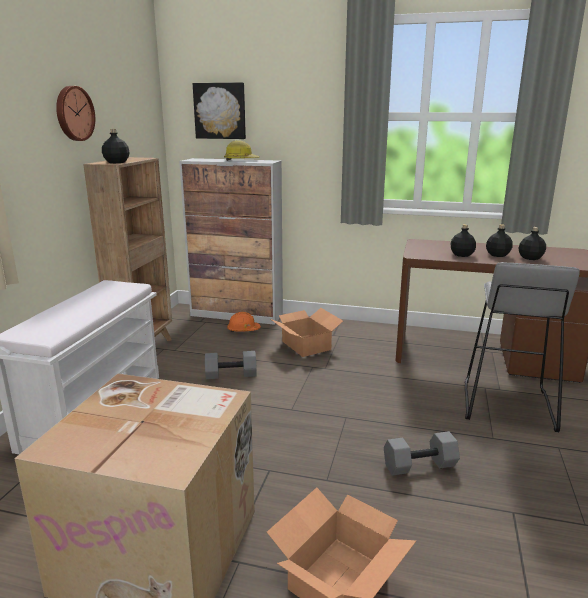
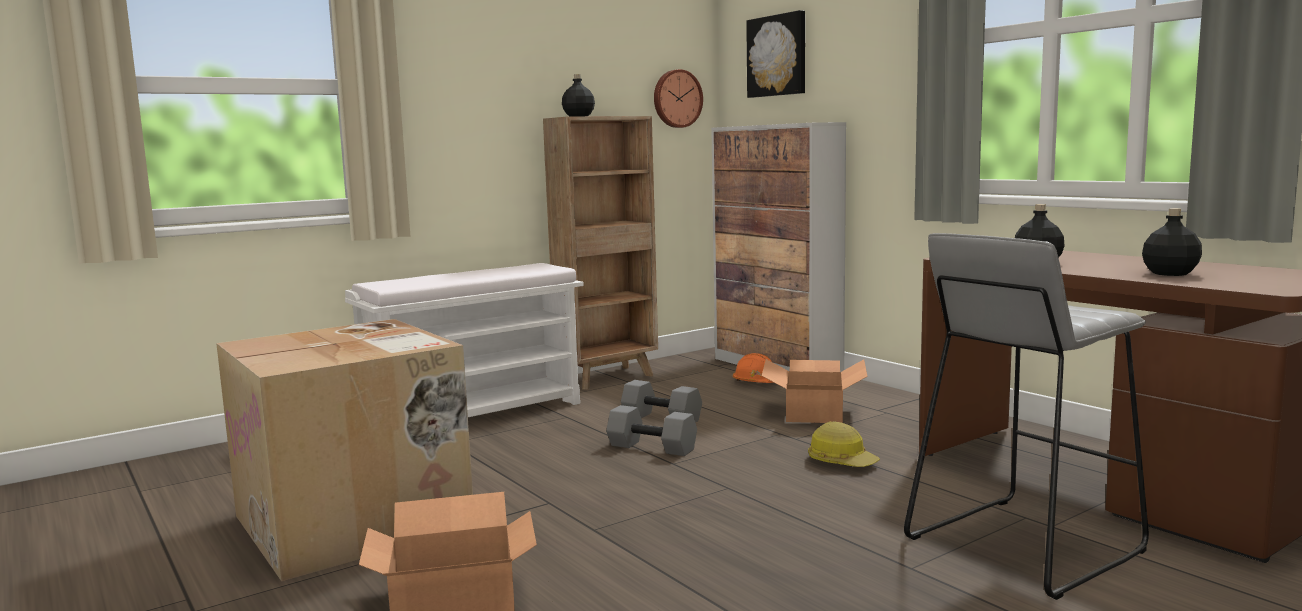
camera: 40 degrees right, 10 degrees down
wall clock [56,86,95,141] -> wall clock moved to [654,69,703,128]
hard hat [224,140,260,161] -> hard hat moved to [808,421,880,467]
grey dumbbell [384,431,460,476] -> grey dumbbell moved to [606,405,697,456]
black bottle [486,224,513,257] -> none

